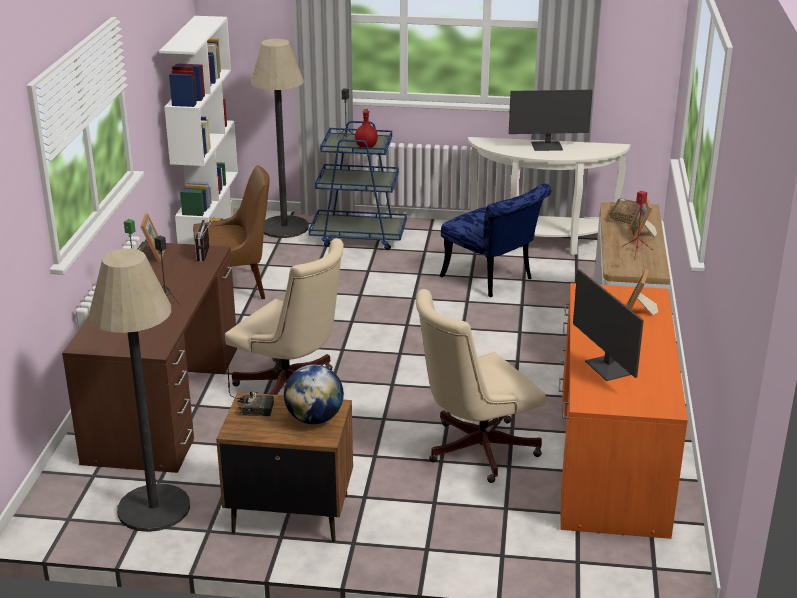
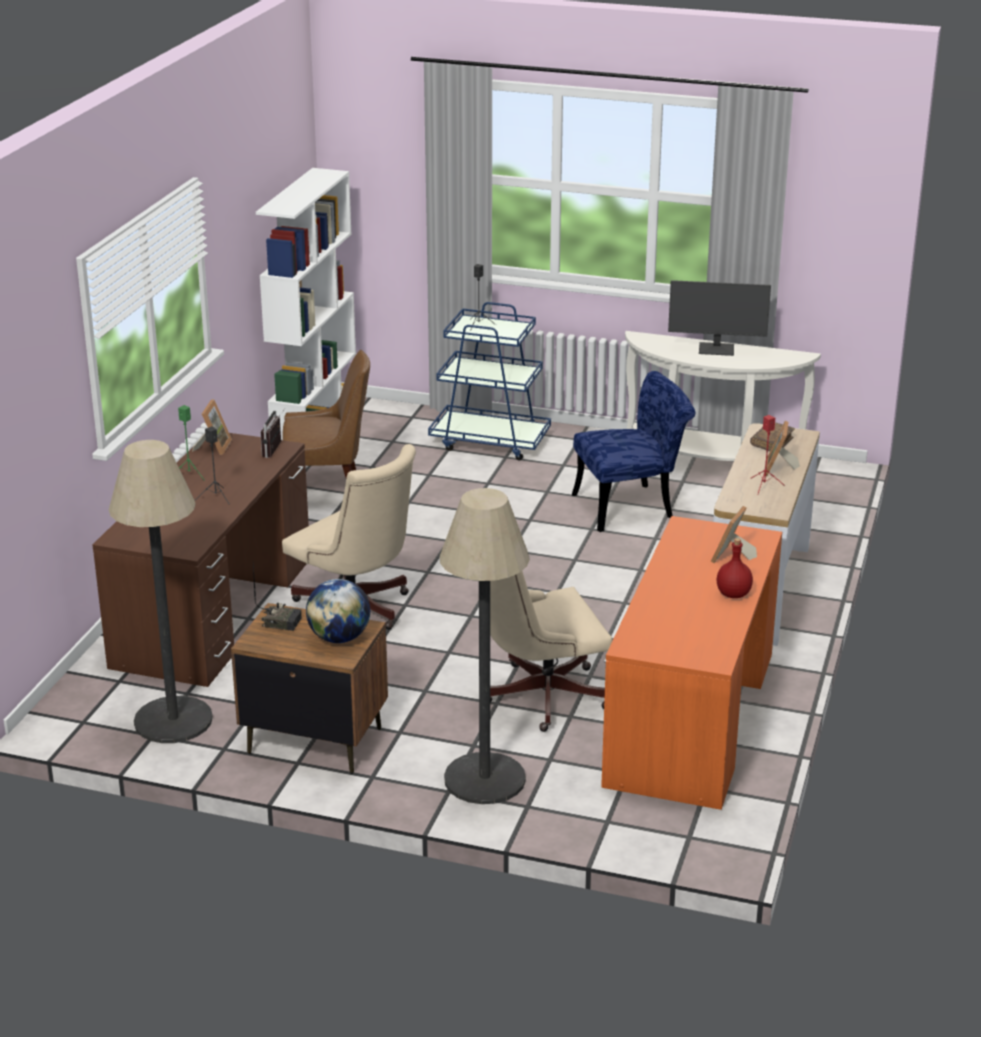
camera: 10 degrees right, 0 degrees up
floor lamp [250,39,309,238] -> floor lamp moved to [439,488,530,804]
red bottle [355,108,378,148] -> red bottle moved to [716,538,753,598]
blue chair [440,183,551,297] -> blue chair turned 75 degrees counterclockwise [572,371,695,532]
monitor [573,269,644,381] -> none

